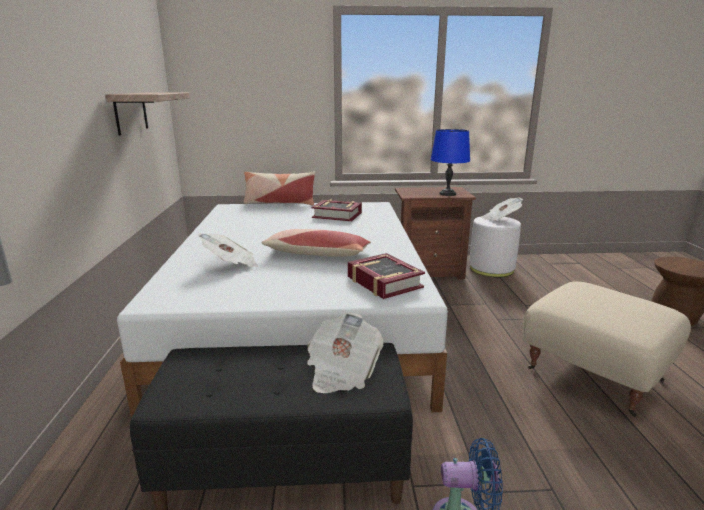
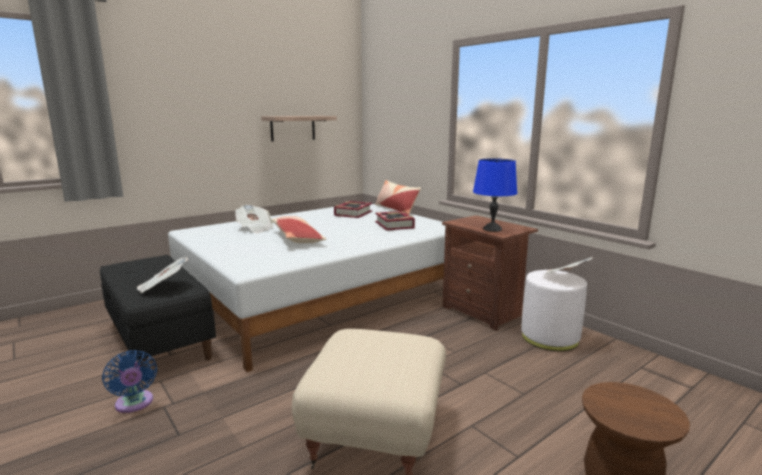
camera: 55 degrees right, 5 degrees down
book [348,253,425,299] -> book moved to [334,201,372,218]

